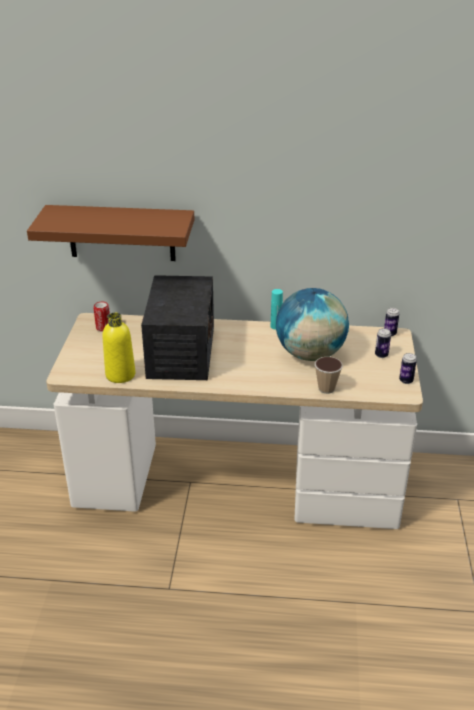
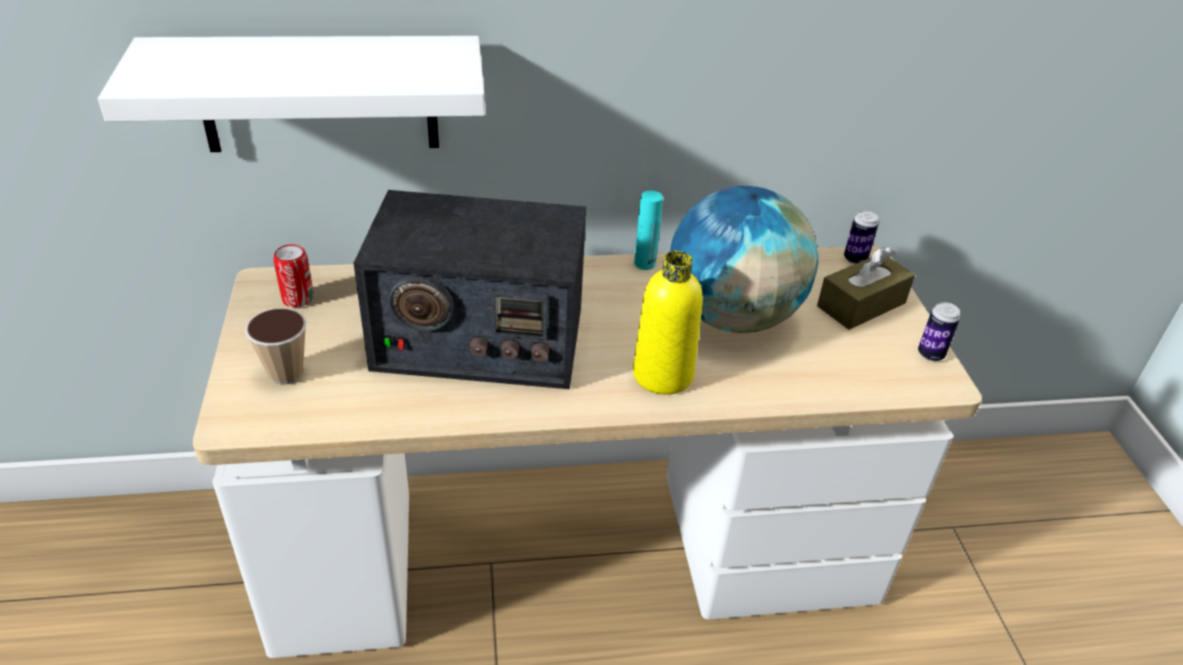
camera: 15 degrees left, 5 degrees up
brown shelf [27,205,195,261] -> white shelf [98,36,485,152]
yellow bottle [102,313,135,383] -> yellow bottle moved to [633,251,703,395]
radio [141,275,214,380] -> radio turned 105 degrees clockwise [354,190,586,389]
cup [315,357,343,394] -> cup moved to [245,308,307,385]
can [375,328,391,358] -> brown tissue box [817,247,915,330]

